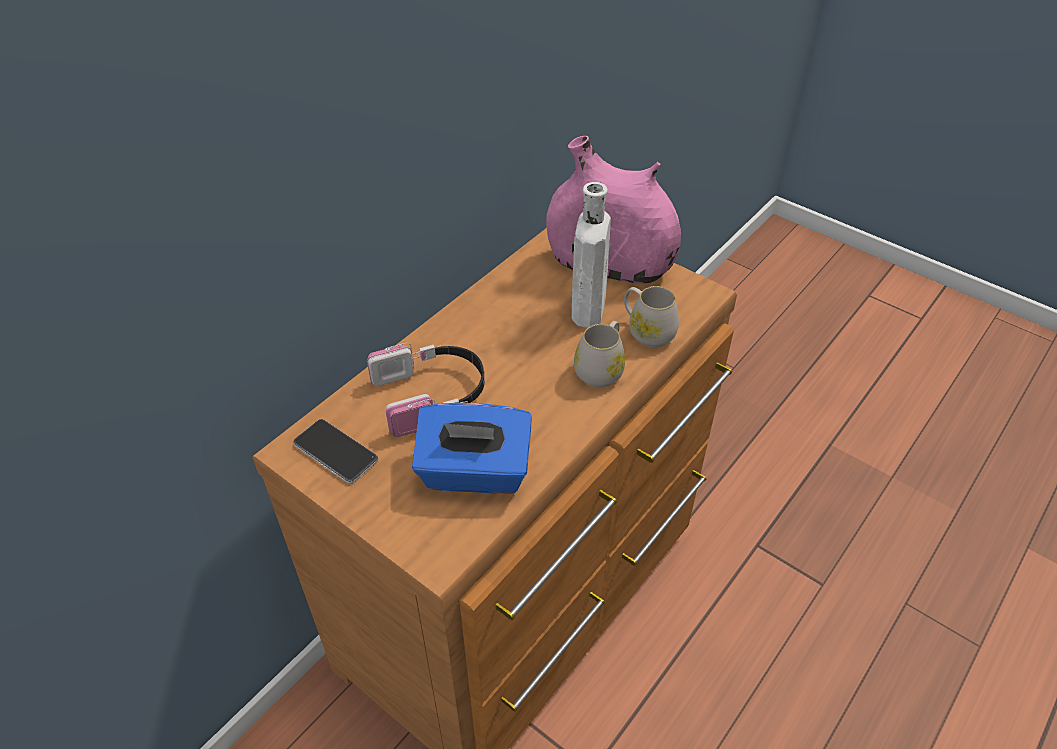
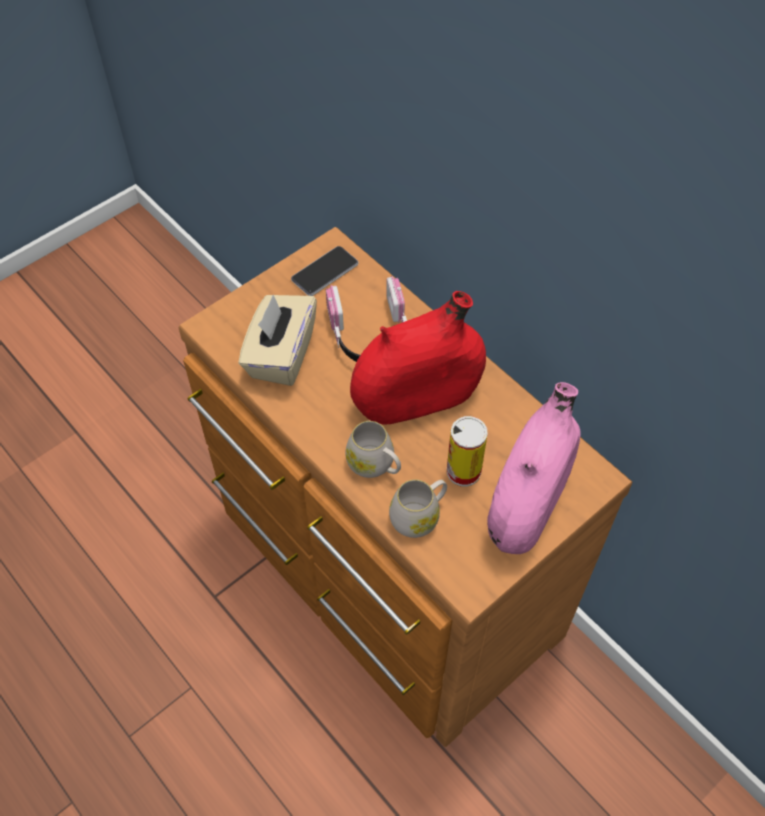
camera: 100 degrees right, 10 degrees up
blue tissue box [412,403,532,494] -> beige tissue box [239,295,317,386]
white bottle [572,182,611,328] -> can [447,416,488,486]
none -> red vase [350,291,486,424]

